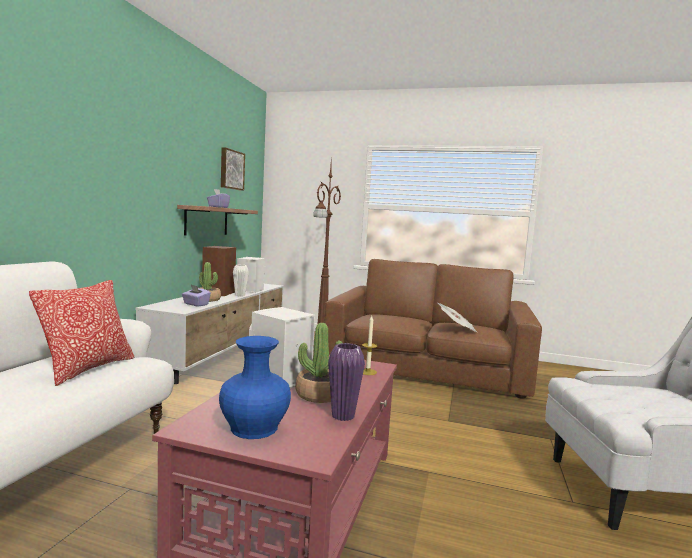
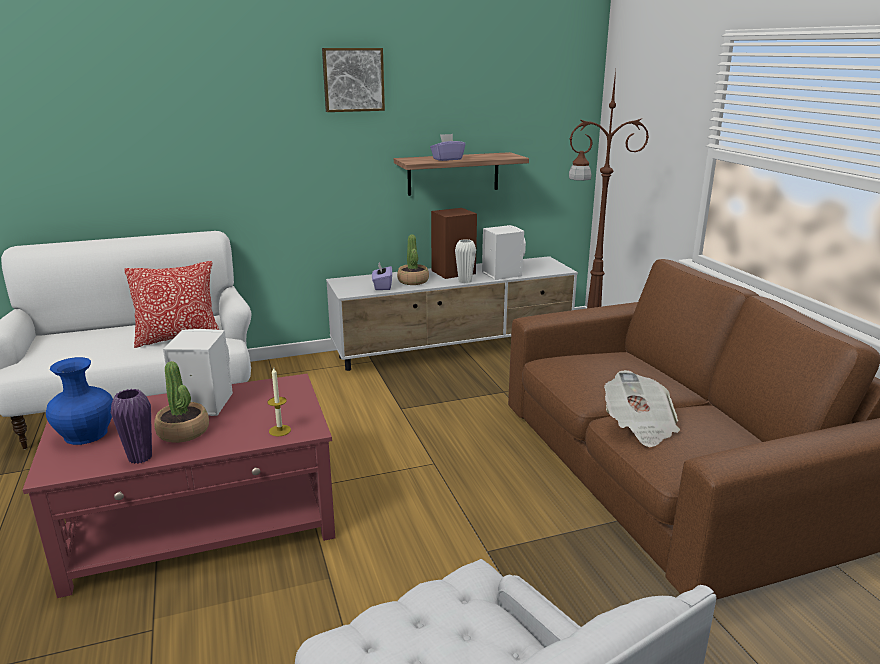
camera: 55 degrees right, 15 degrees up
picture [221,147,245,191] -> picture moved to [322,48,385,112]

